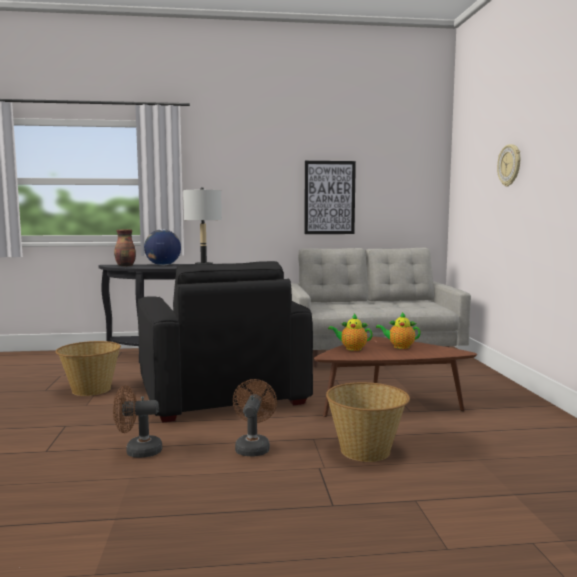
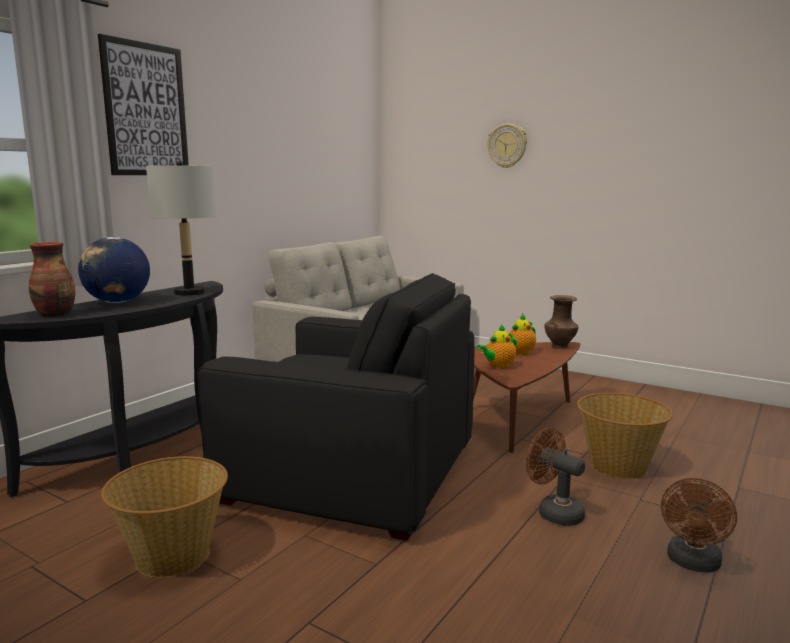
camera: 50 degrees left, 5 degrees up
brown fan [113,385,162,458] -> brown fan moved to [661,478,737,573]
picture [304,161,356,234] -> picture moved to [98,34,189,175]
none -> brown vase [545,295,578,349]

